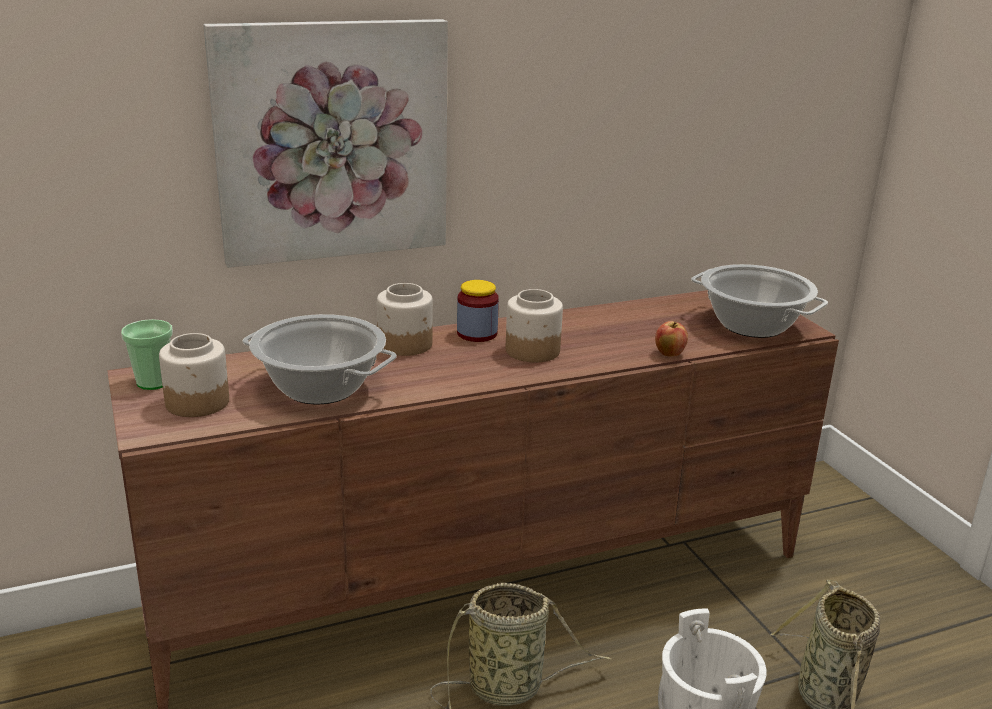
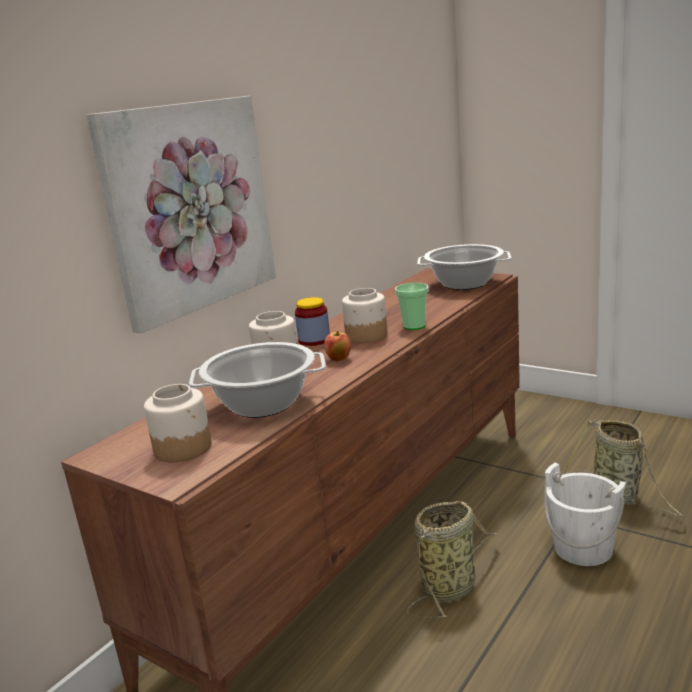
camera: 30 degrees left, 5 degrees down
cup [121,319,173,390] -> cup moved to [395,283,429,330]
apple [655,321,688,357] -> apple moved to [324,331,351,361]

